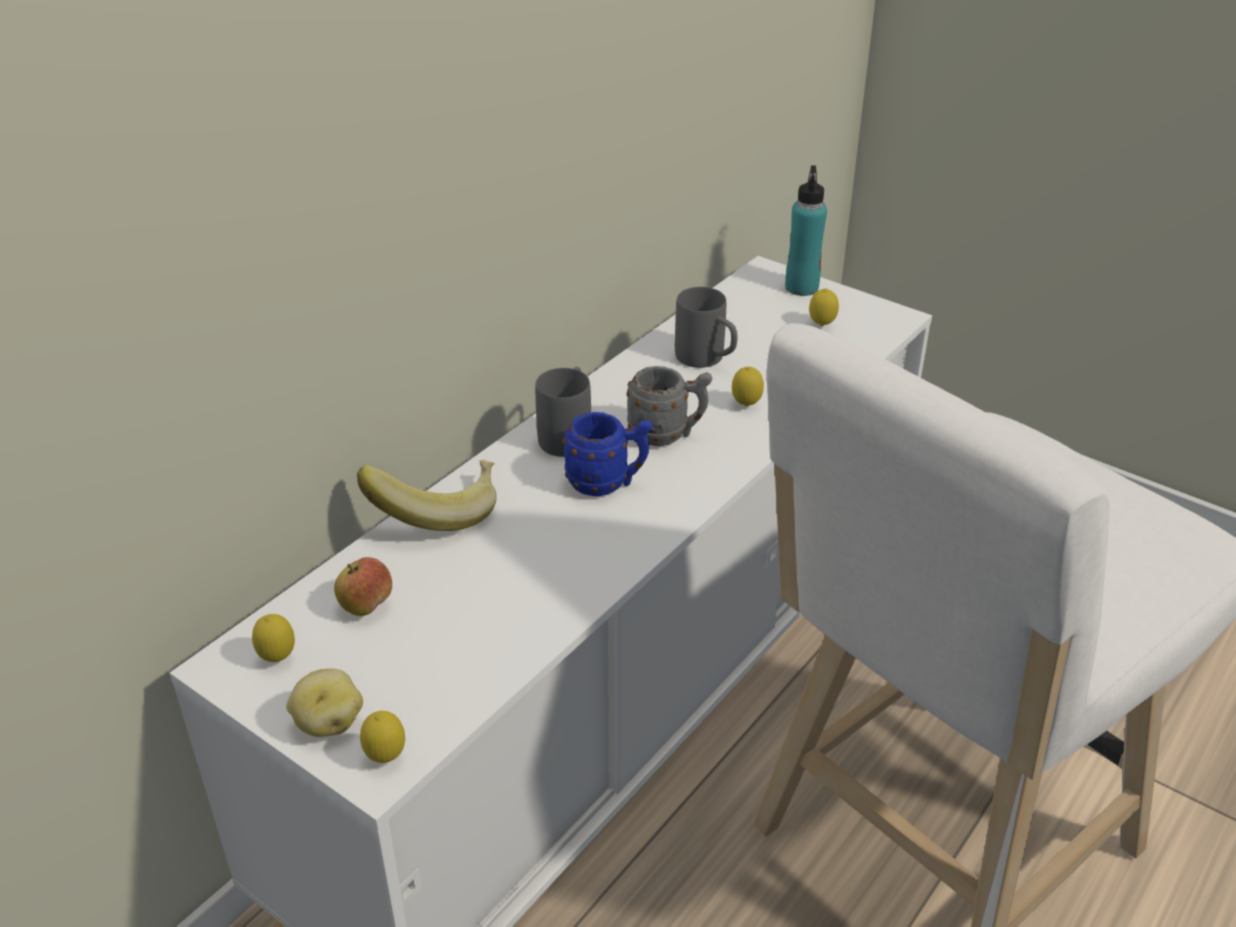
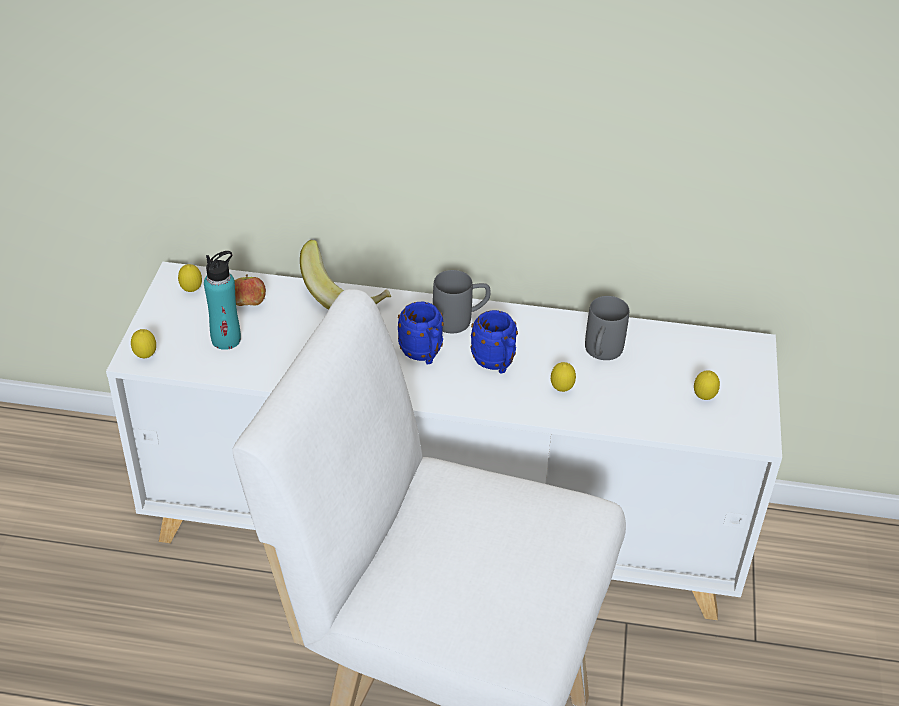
camera: 60 degrees right, 5 degrees up
potato [286,668,363,737] -> none
grey mug [627,366,712,446] -> blue mug [471,310,518,374]
turquoise bottle [785,165,827,296] -> turquoise bottle moved to [204,251,241,350]

